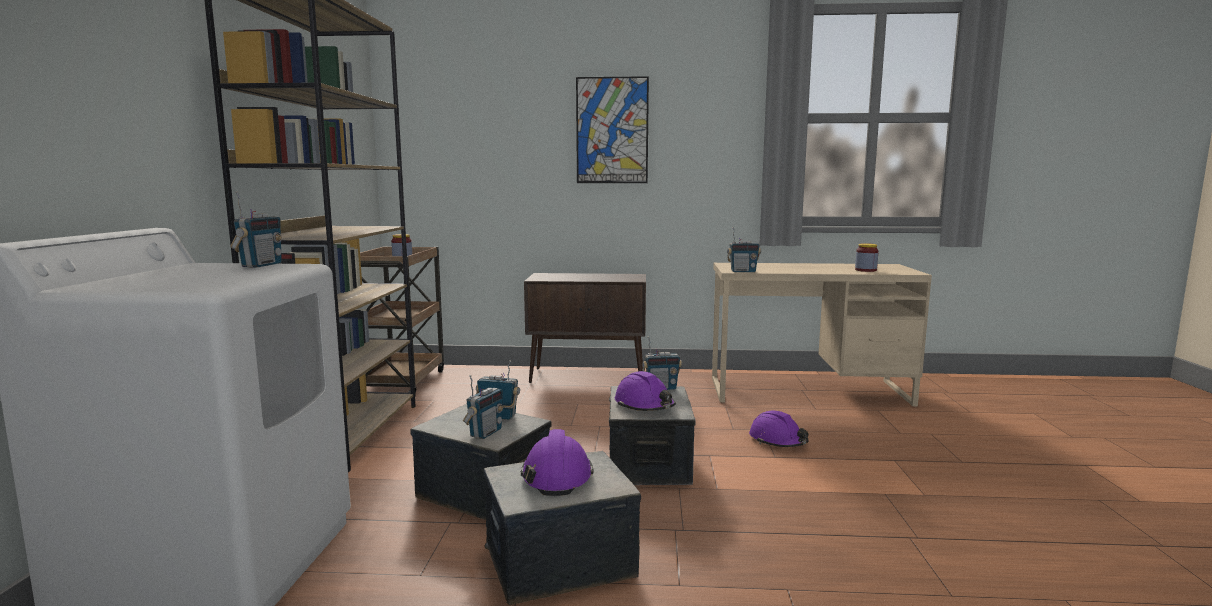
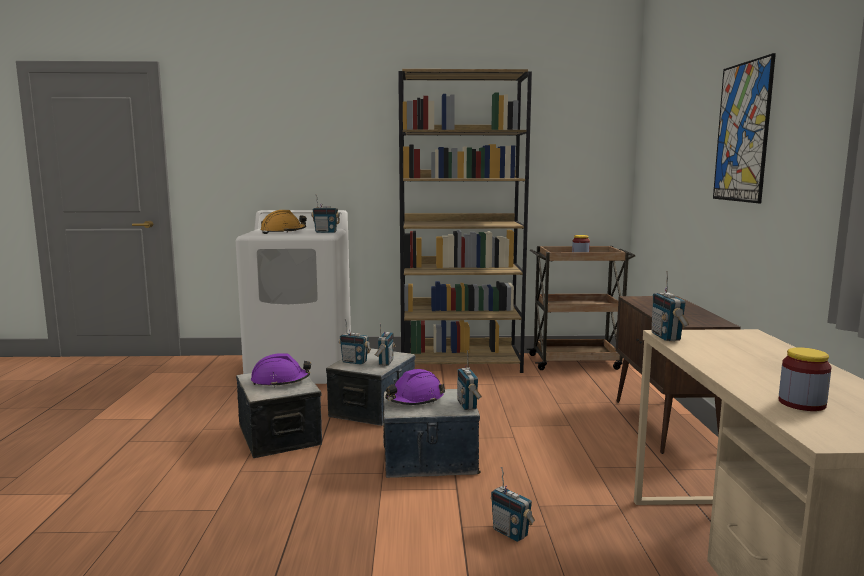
camera: 85 degrees right, 0 degrees up
purple hard hat [749,411,809,447] -> radio [491,467,535,542]
none -> orange hard hat [261,210,307,234]

